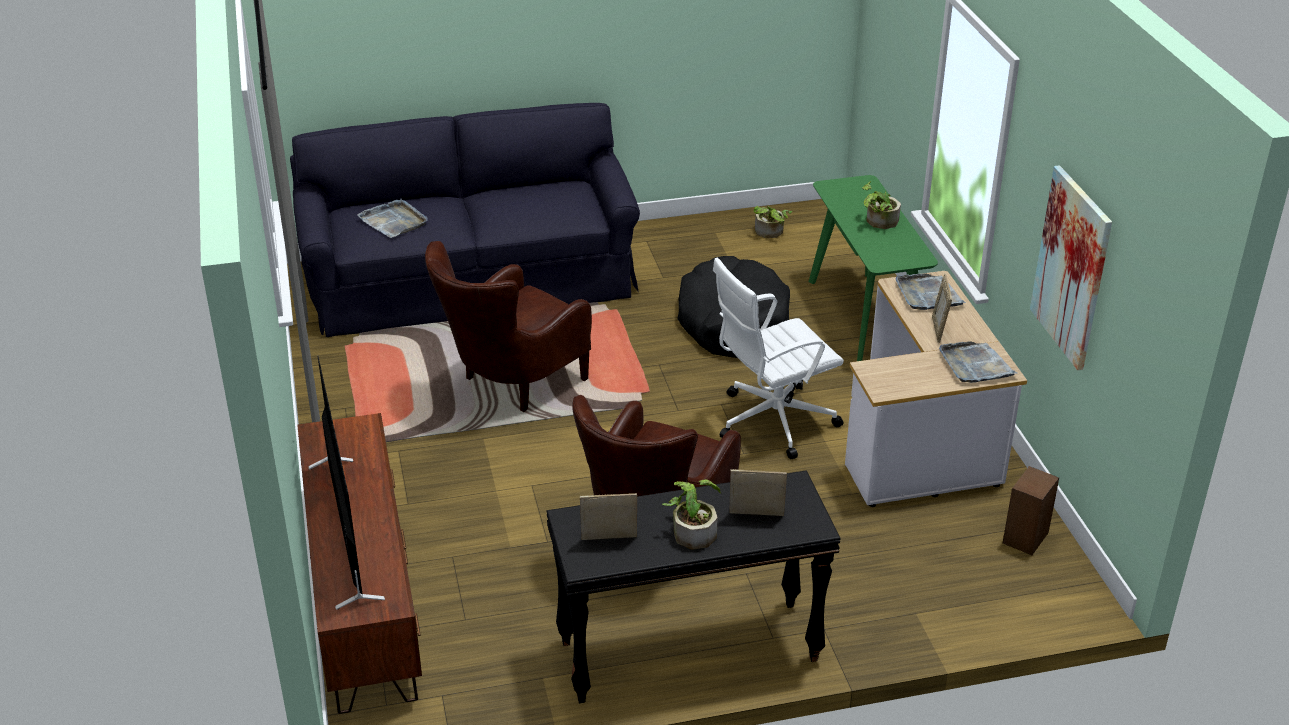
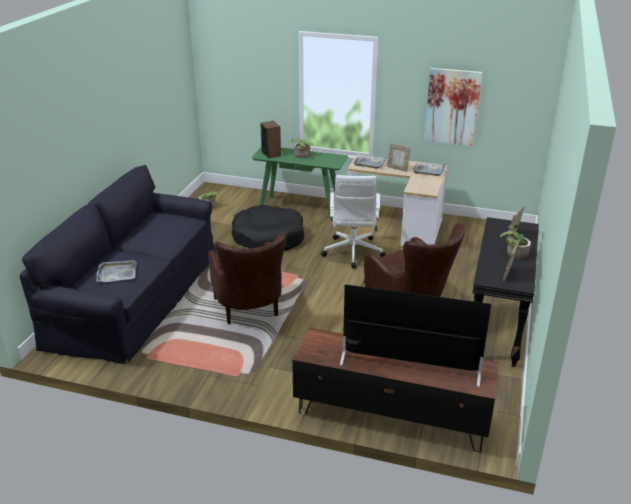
camera: 60 degrees left, 5 degrees down
speaker [1003,466,1059,555] -> speaker moved to [260,121,281,159]

